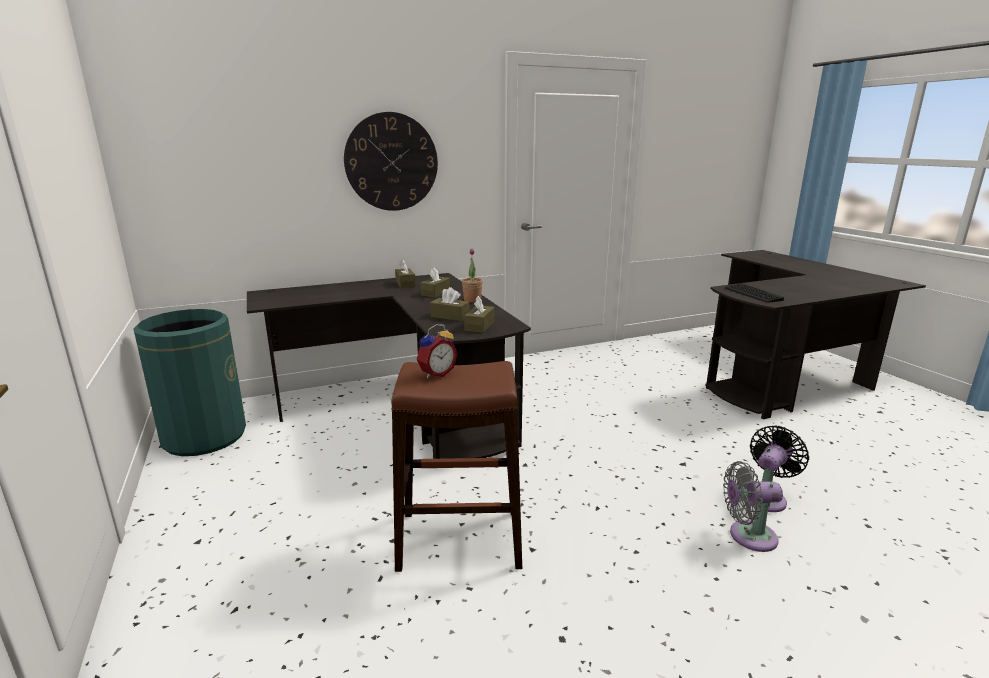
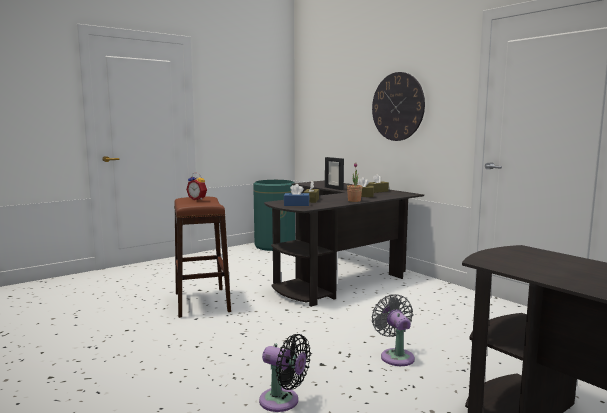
camera: 75 degrees right, 10 degrees down
brown tissue box [464,296,495,333] -> blue tissue box [284,184,310,206]
grey fan [723,461,783,552] -> grey fan moved to [372,294,415,366]
keyboard [725,283,784,303] -> none
none -> picture frame [325,157,344,190]

